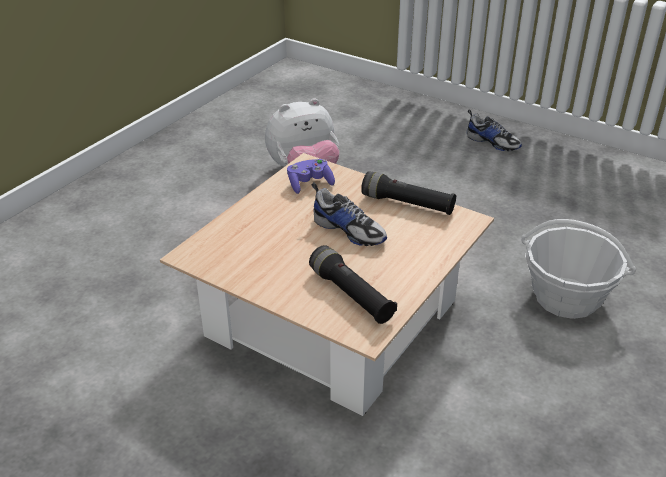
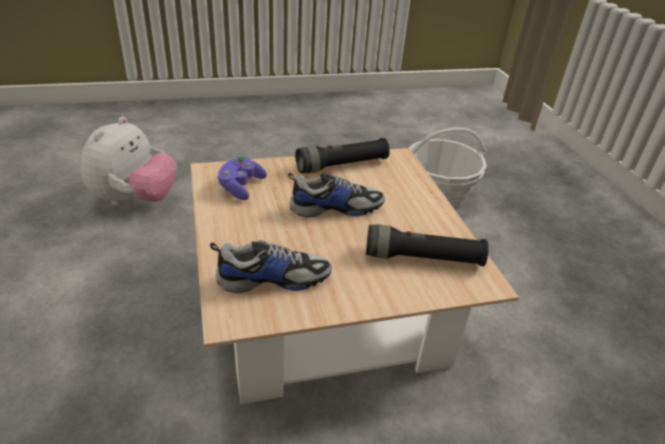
camera: 50 degrees left, 0 degrees up
shoe [467,109,522,151] -> shoe moved to [210,240,332,293]

